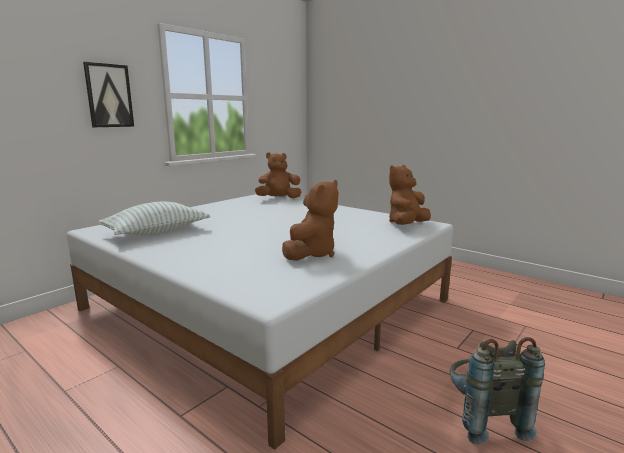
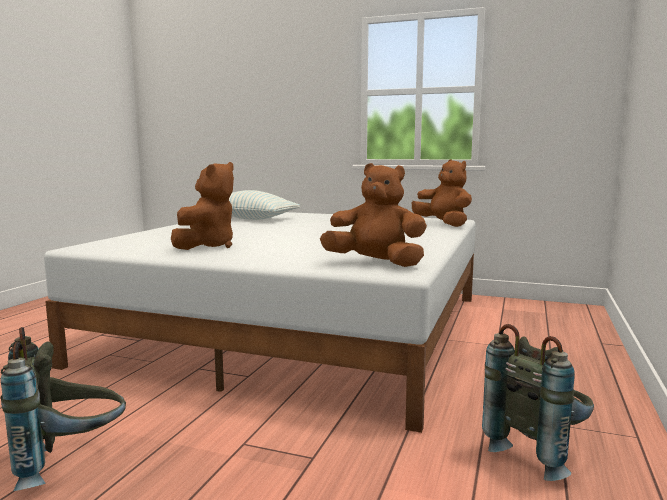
camera: 70 degrees right, 5 degrees down
picture [83,62,134,127] -> none
brown plush toy [282,180,338,261] -> brown plush toy turned 75 degrees counterclockwise [171,162,234,250]
none -> grey backpack [482,324,594,481]

